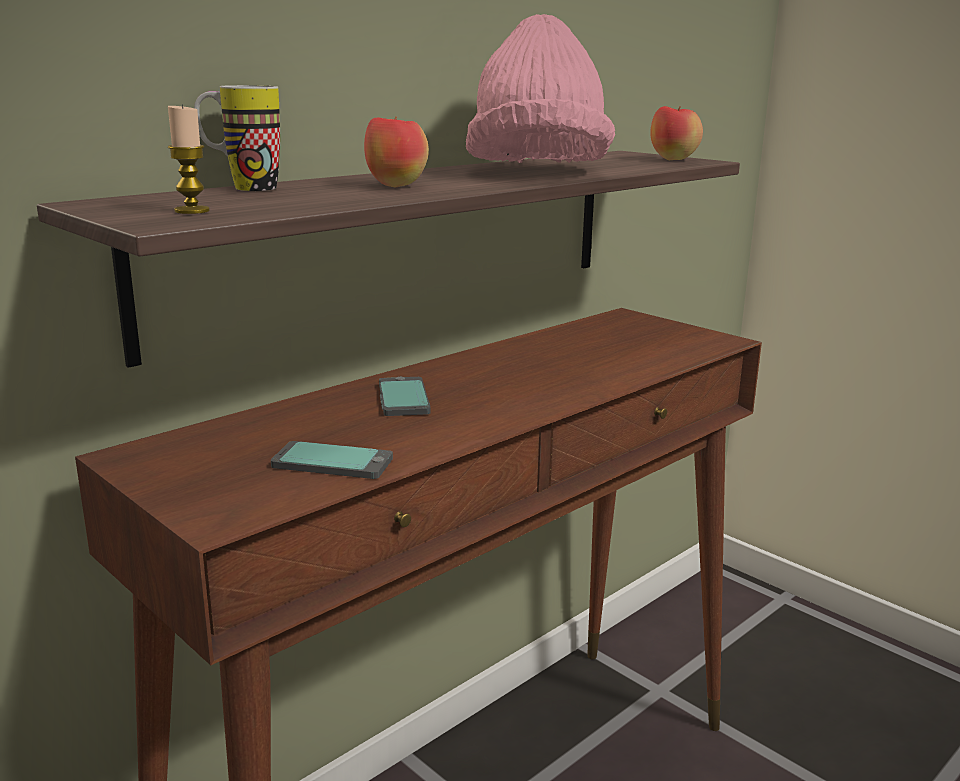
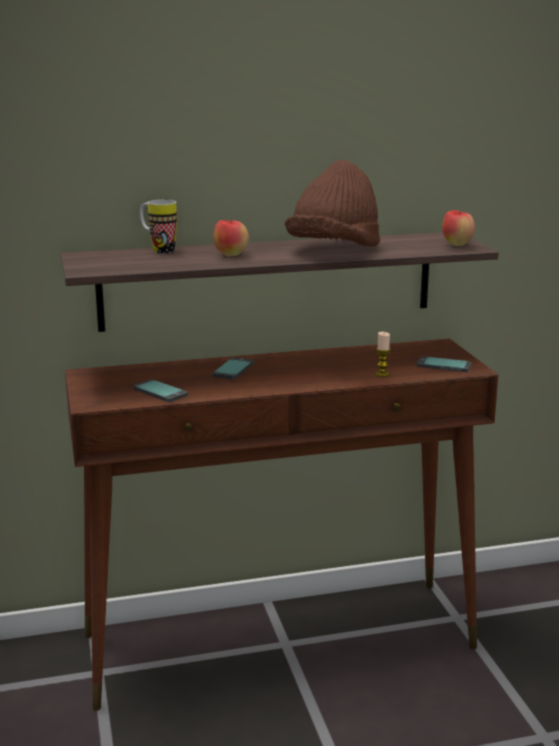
camera: 30 degrees right, 0 degrees up
candle [168,104,209,214] -> candle moved to [375,332,391,377]
pink hat [466,14,615,163] -> brown hat [285,160,380,246]
none -> phone [417,356,472,372]

